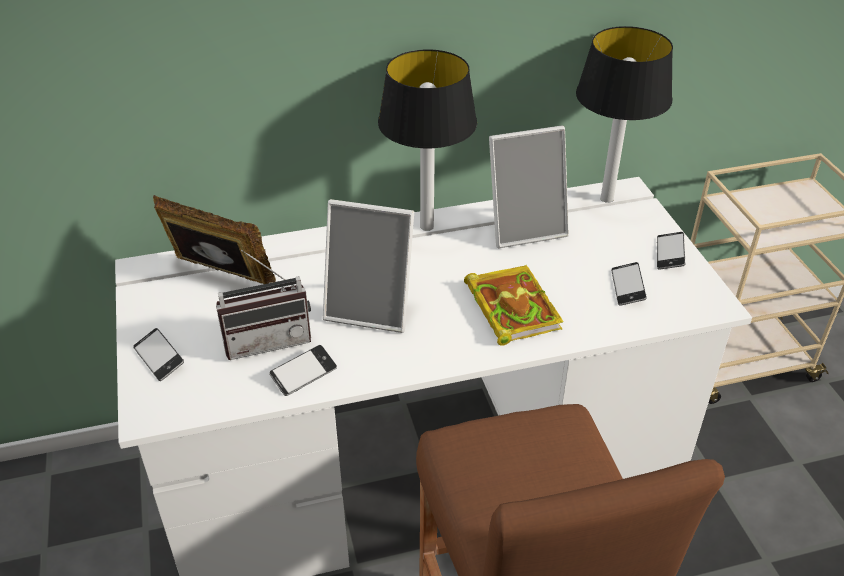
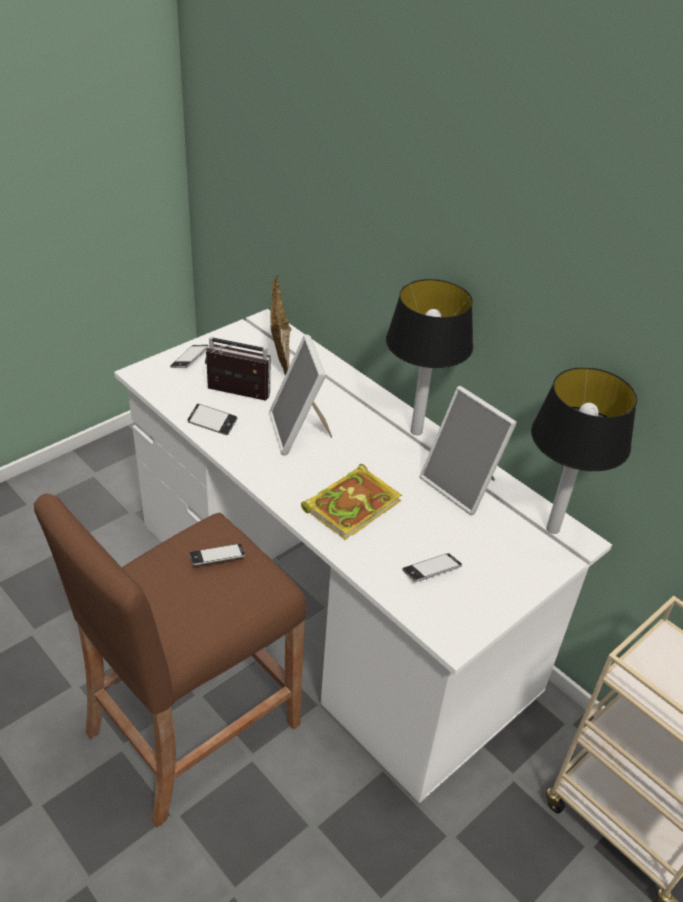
camera: 60 degrees right, 0 degrees up
radio [216,250,311,360] -> radio turned 150 degrees clockwise [205,336,270,401]
phone [657,232,685,269] -> phone moved to [189,544,245,566]

